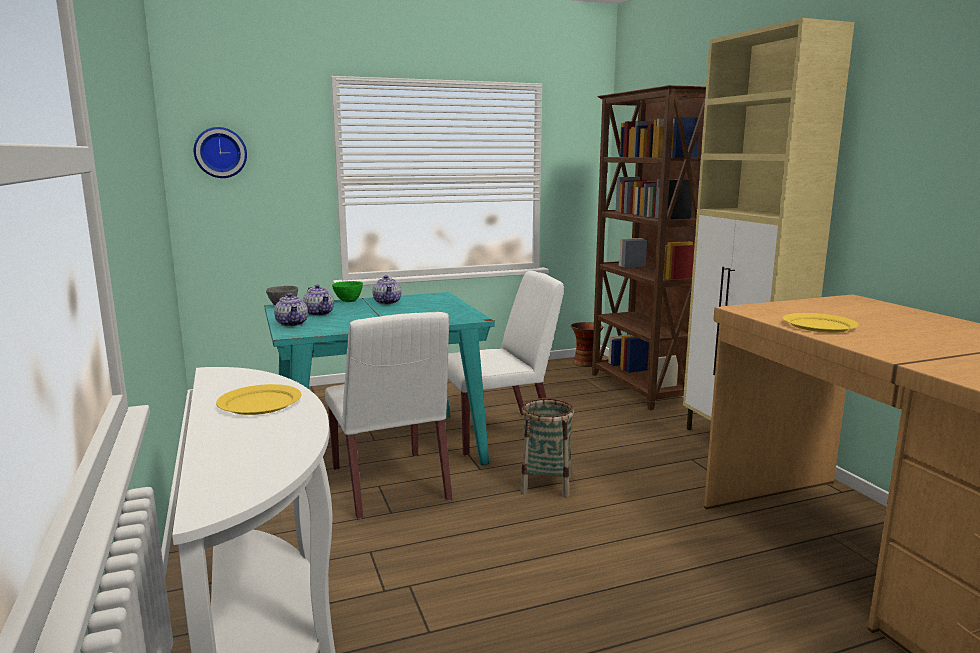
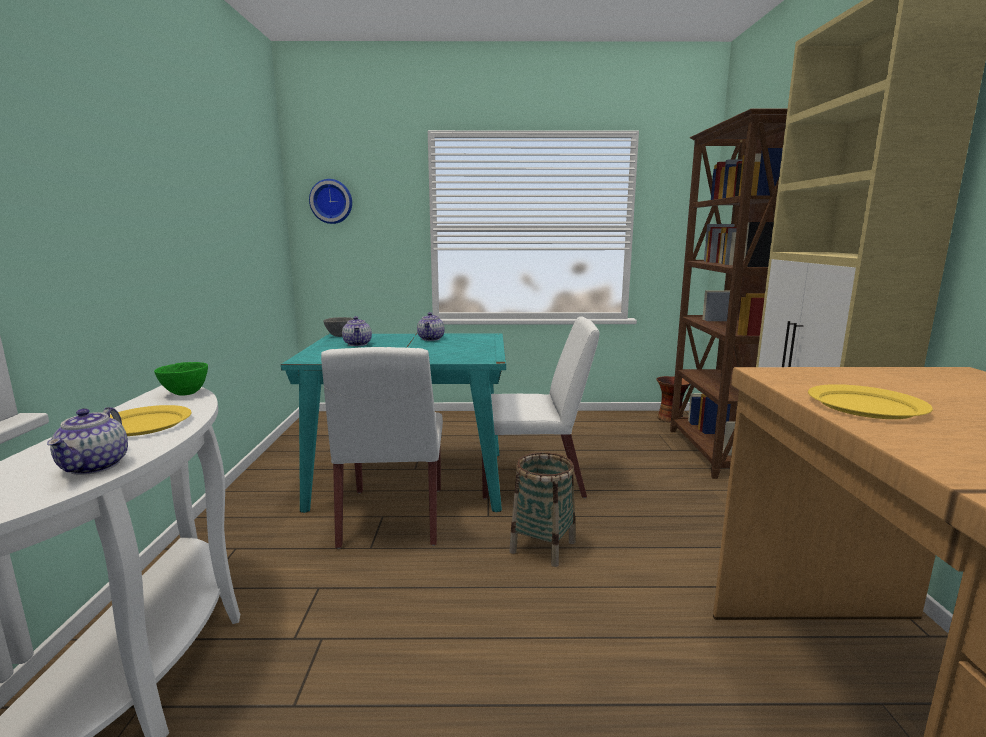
camera: 20 degrees right, 0 degrees up
teapot [274,293,308,327] -> teapot moved to [47,407,128,475]
green bowl [332,281,363,302] -> green bowl moved to [154,362,208,396]

